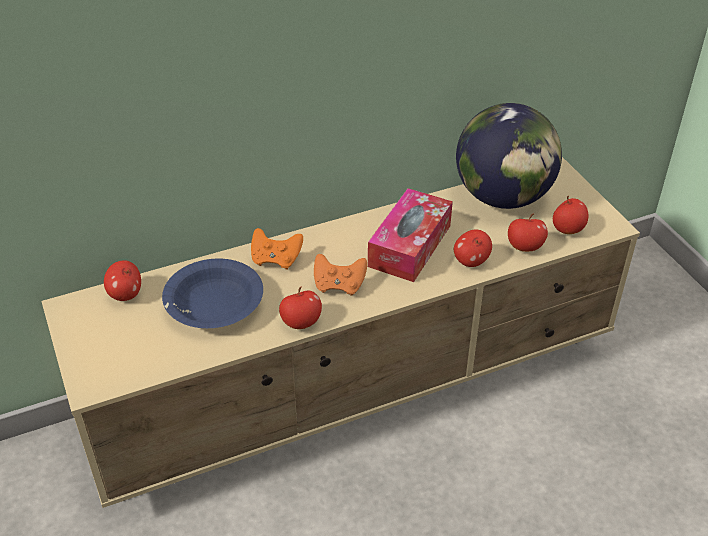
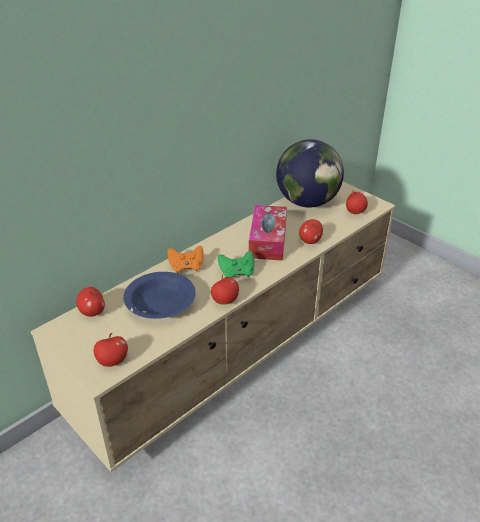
camera: 20 degrees left, 5 degrees down
orange game controller [314,254,367,296] -> green game controller [218,251,255,278]
apple [508,214,548,252] -> apple moved to [94,333,128,367]

